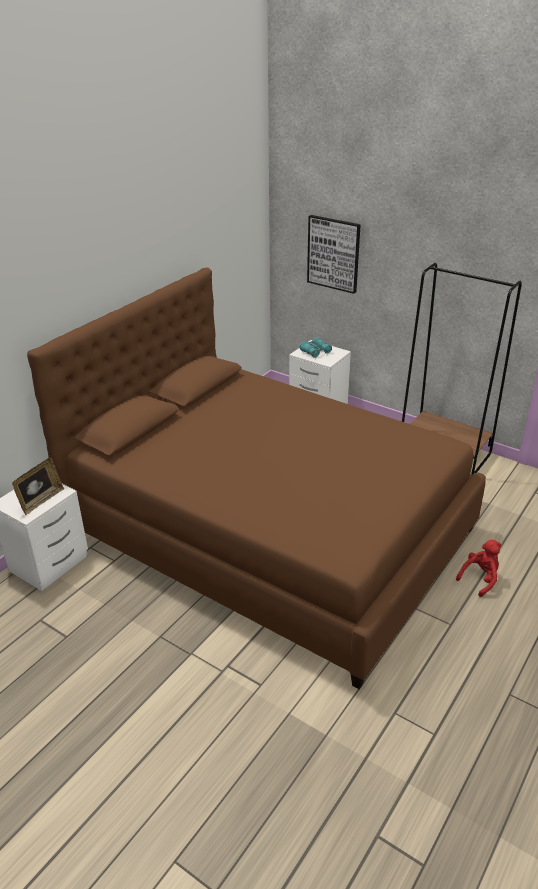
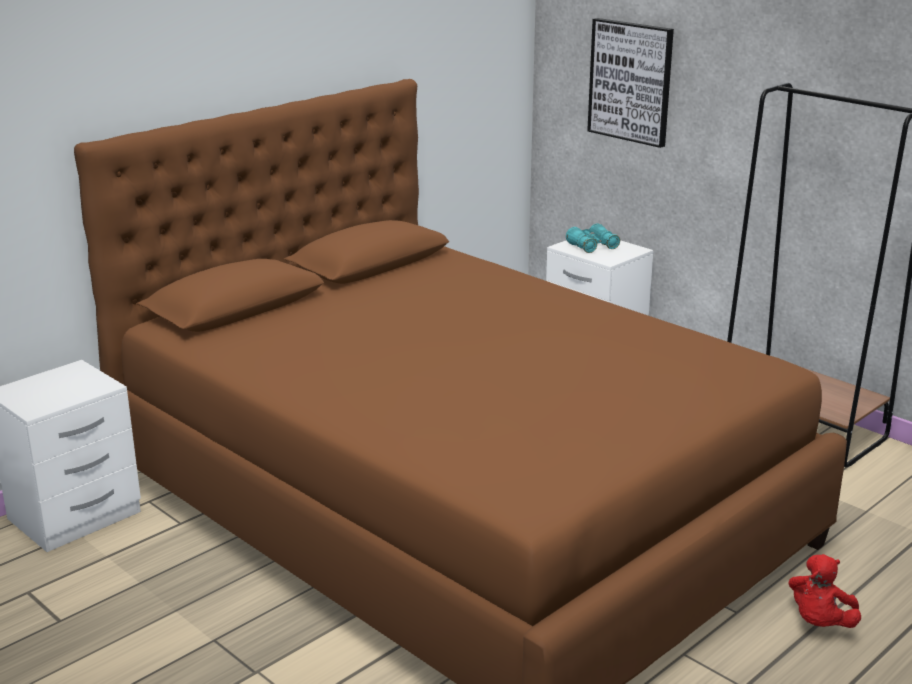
camera: 10 degrees right, 10 degrees down
picture frame [12,457,64,515] -> none
red plush toy [456,540,501,597] -> red plush toy turned 150 degrees clockwise [788,554,861,628]

